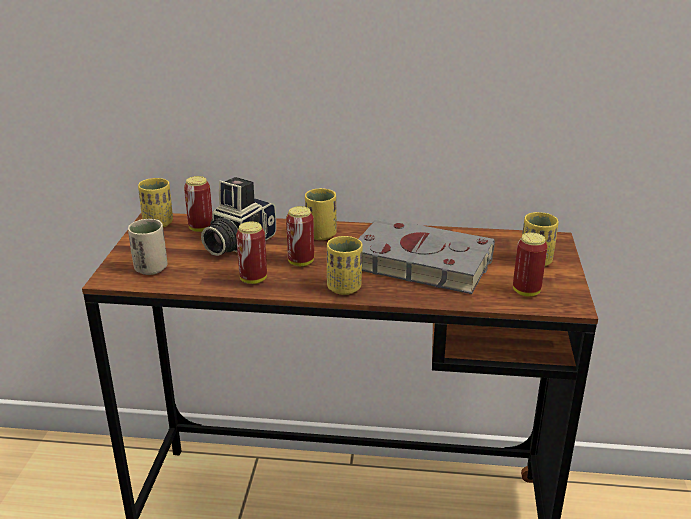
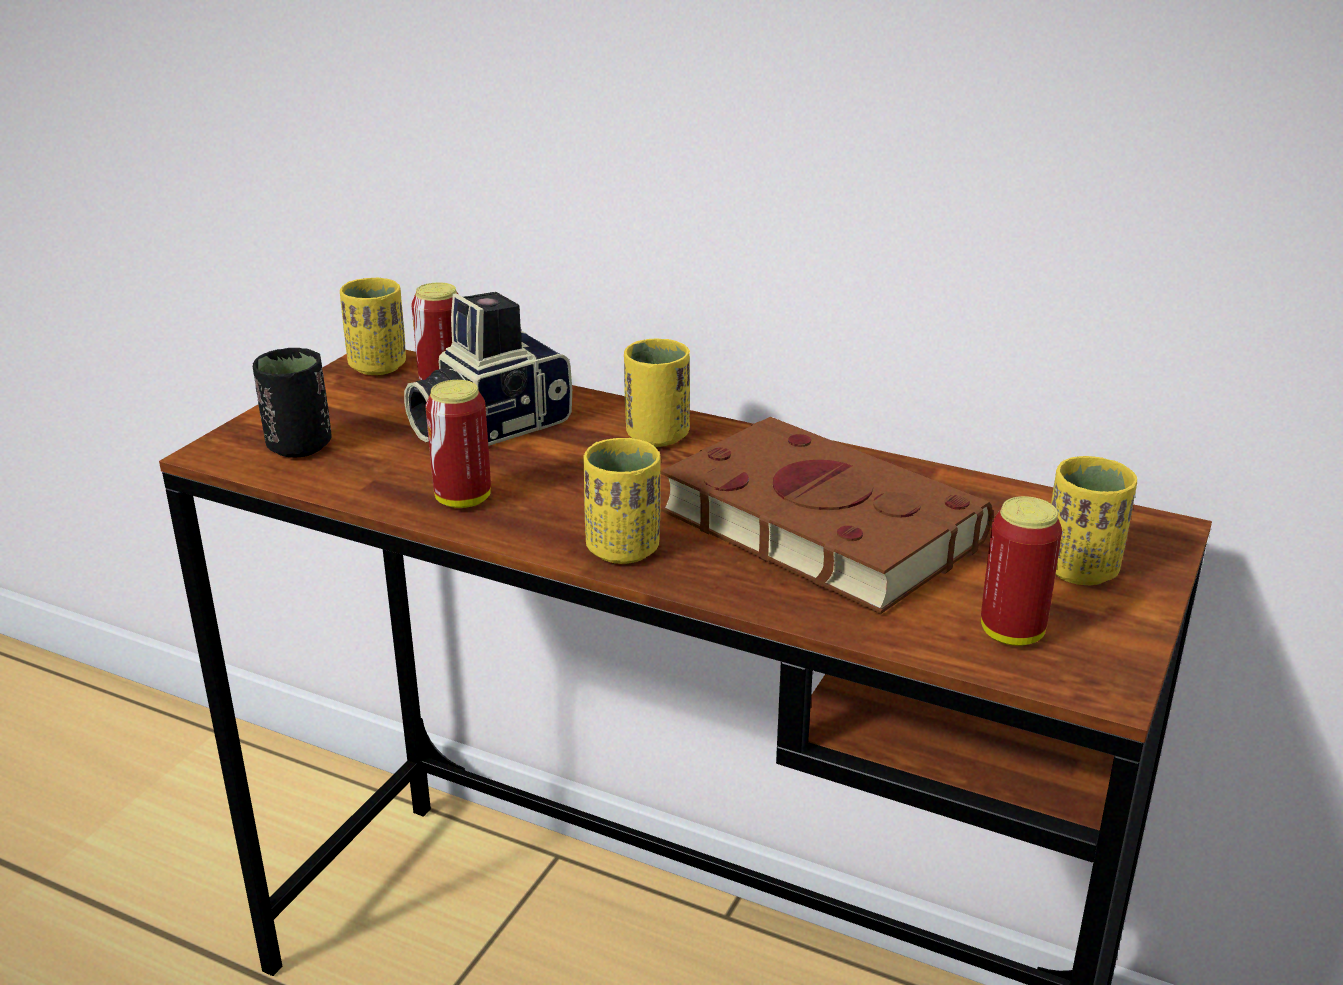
camera: 20 degrees right, 0 degrees up
beige cup [128,219,168,275] -> black cup [253,348,331,458]
can [286,206,314,266] -> none
grey book [359,217,495,294] -> brown book [661,417,993,614]

